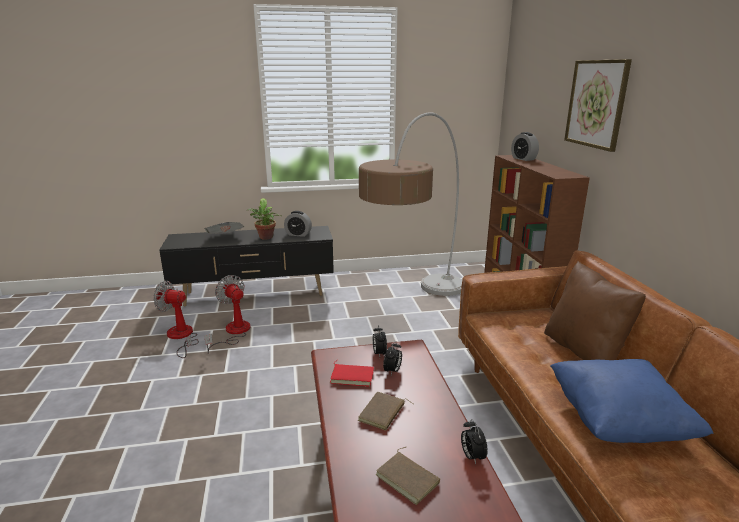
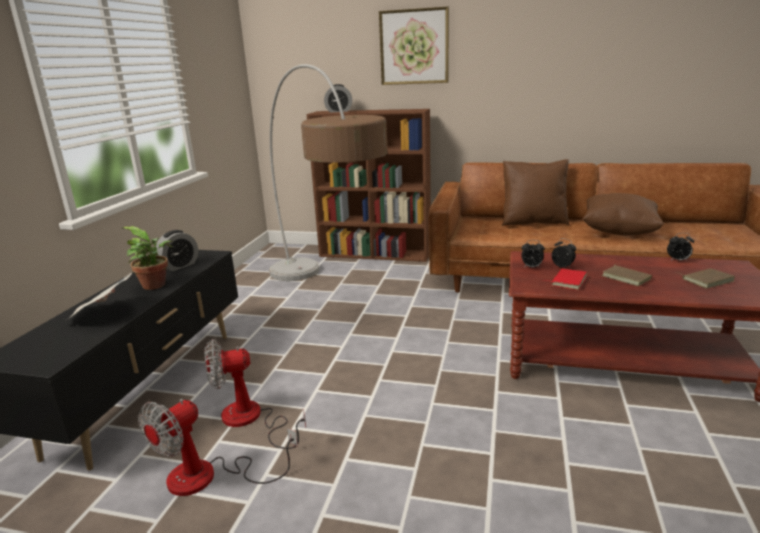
camera: 65 degrees left, 0 degrees up
blue pillow [550,359,713,443] -> brown pillow [582,193,664,236]

